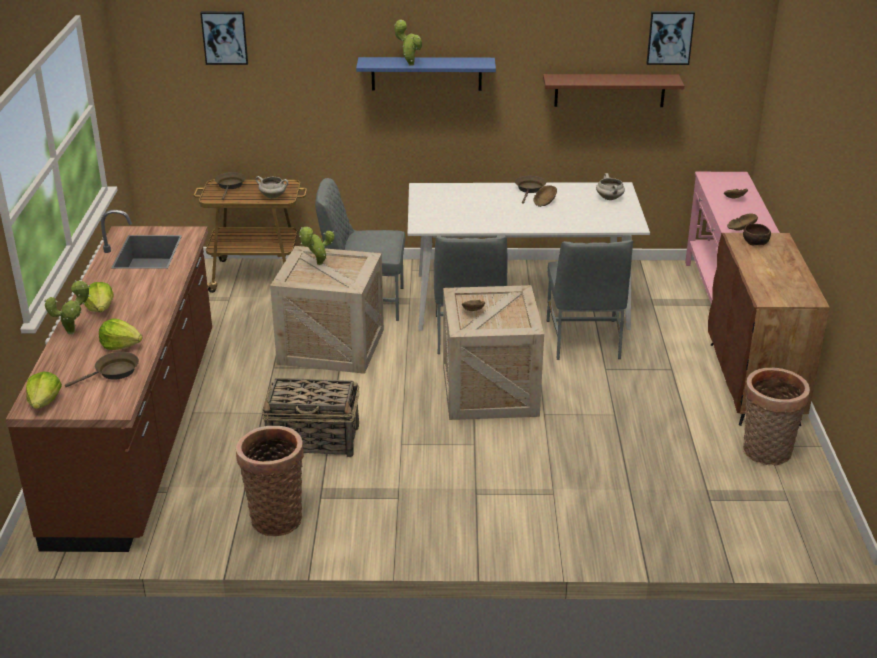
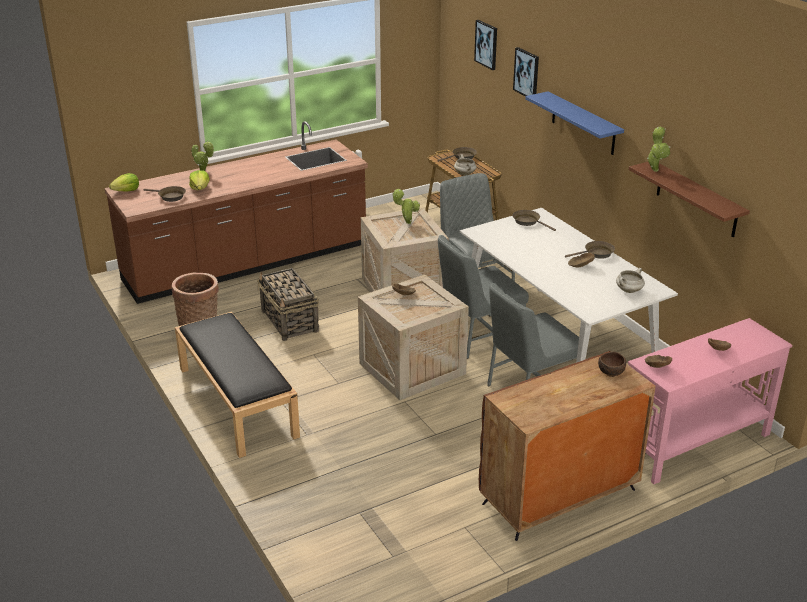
camera: 60 degrees right, 0 degrees up
lettuce [84,282,114,312] -> none
potted plant [394,19,422,66] -> potted plant moved to [647,127,670,172]
picture [646,11,695,65] -> picture moved to [513,47,539,96]
basket [743,368,810,466] -> none
none -> black bench [175,312,300,458]
none -> brown frying pan [512,210,556,231]

